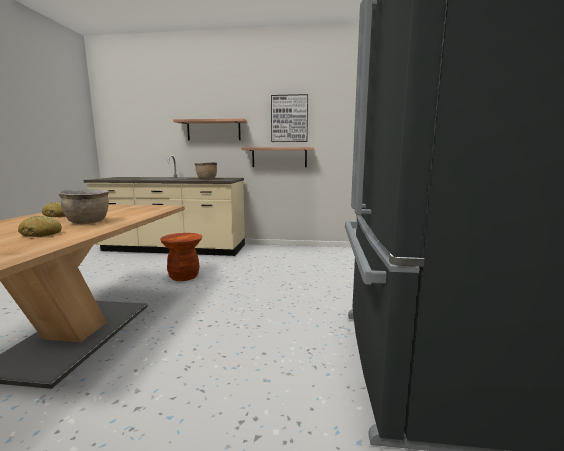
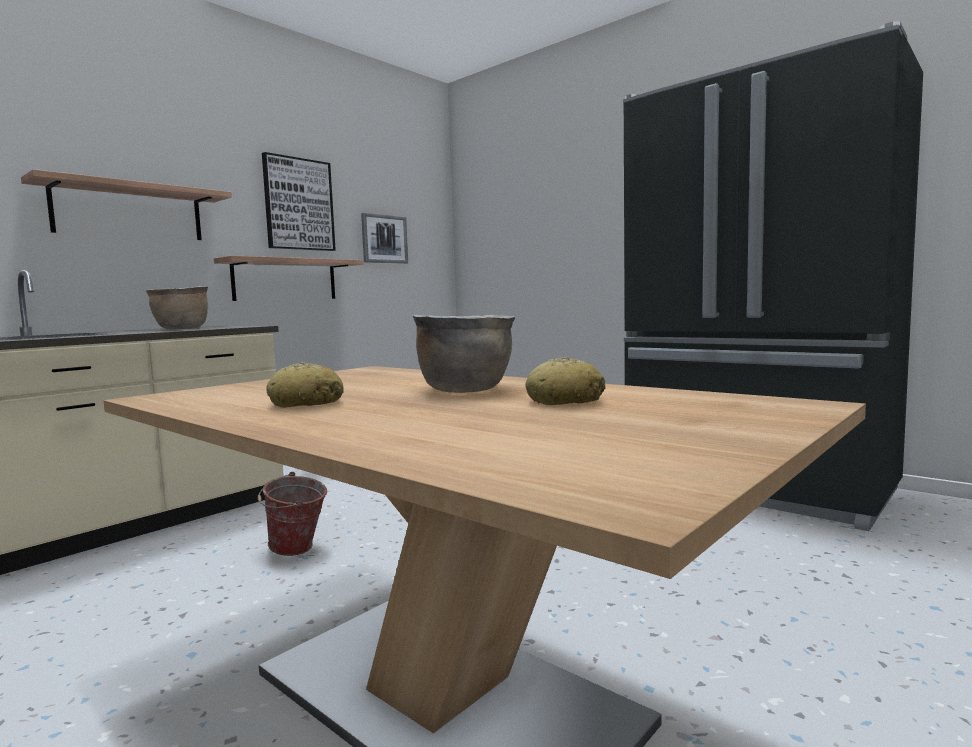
camera: 55 degrees left, 5 degrees down
brown stool [160,233,202,281] -> bucket [258,472,327,556]
none -> picture [361,213,408,264]

